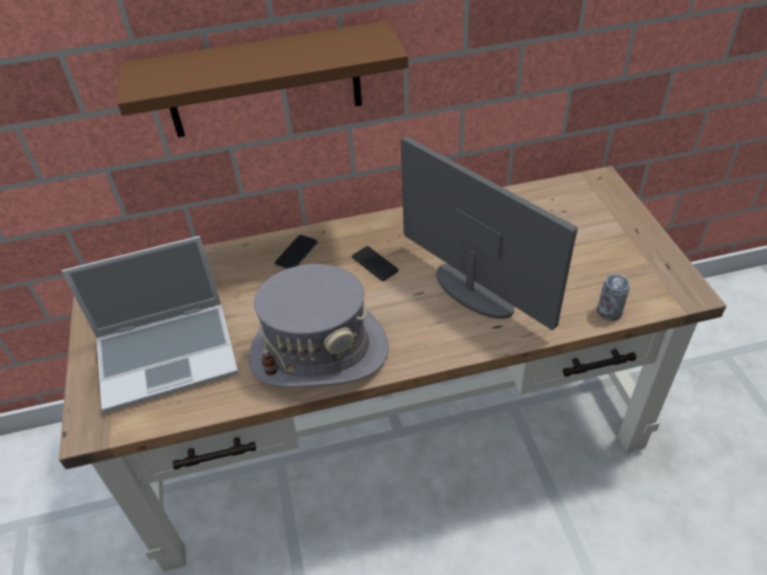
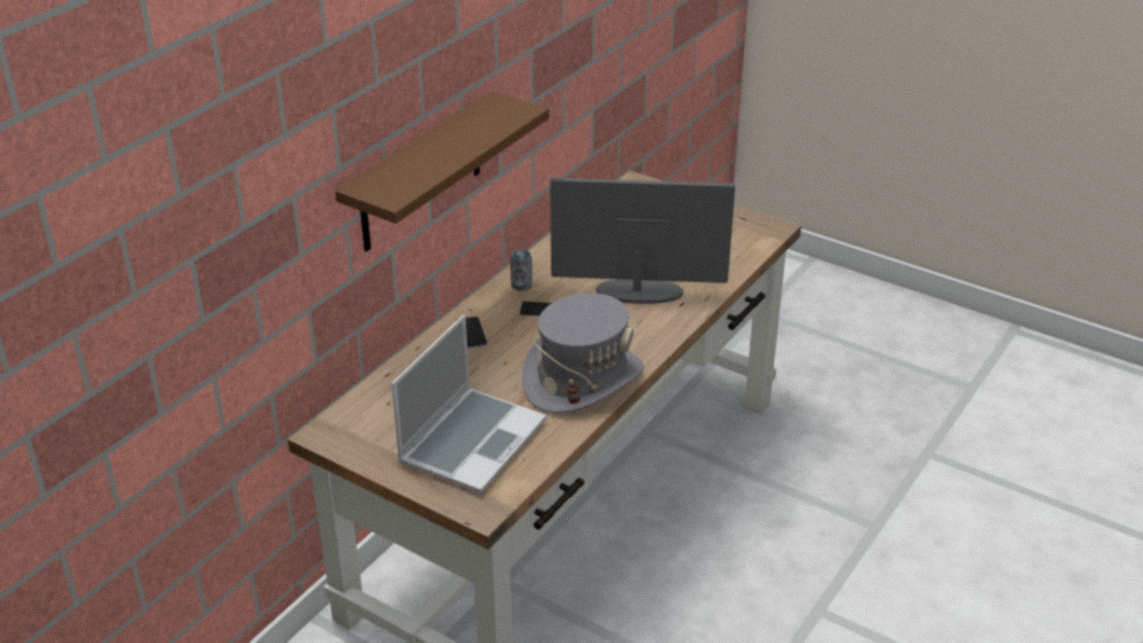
camera: 45 degrees left, 10 degrees down
can [597,274,630,321] -> can moved to [510,249,533,291]

